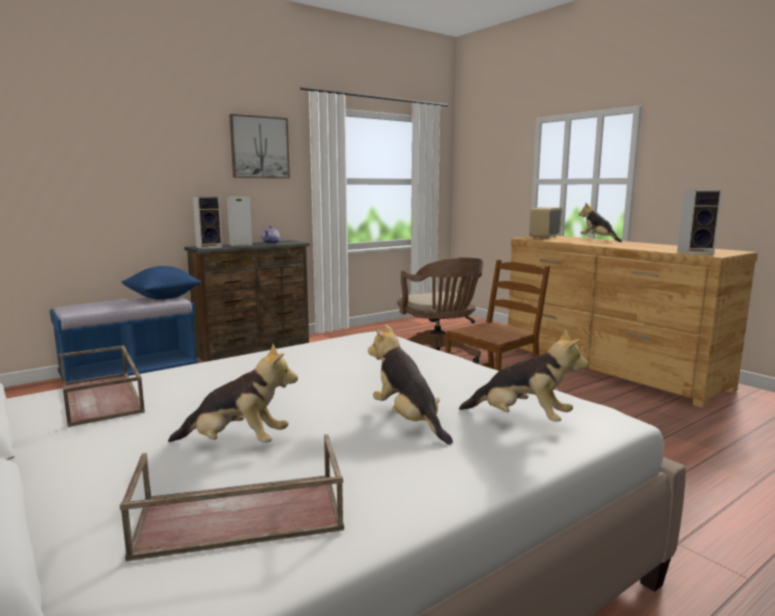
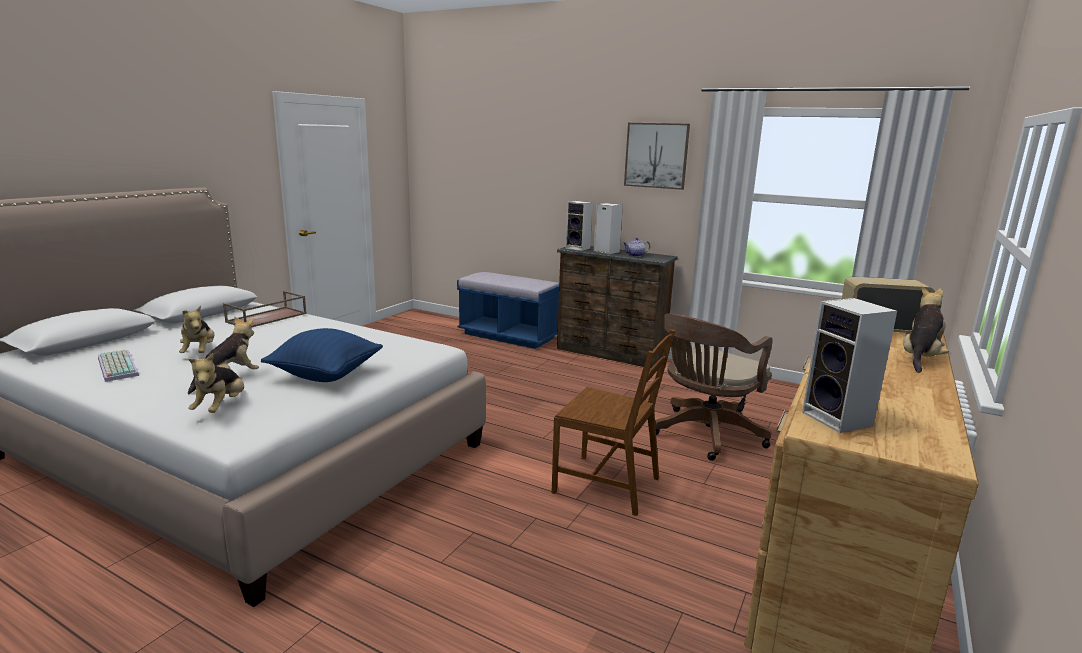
camera: 65 degrees right, 5 degrees up
brown tray [120,434,344,561] -> keyboard [98,349,139,382]
blue pillow [122,266,201,300] -> blue pillow moved to [261,328,383,382]

